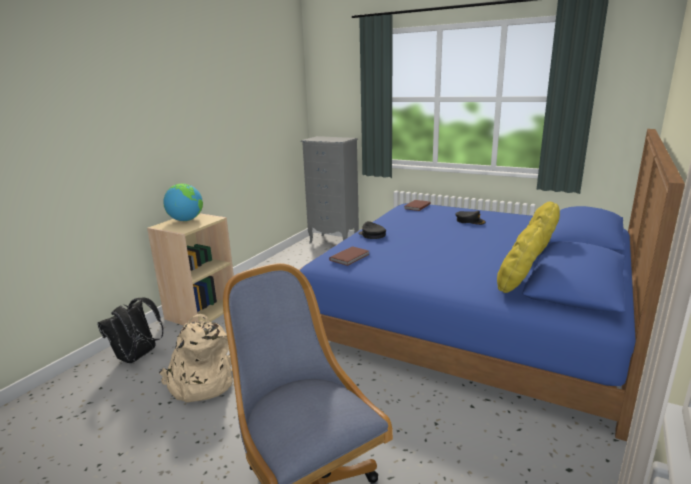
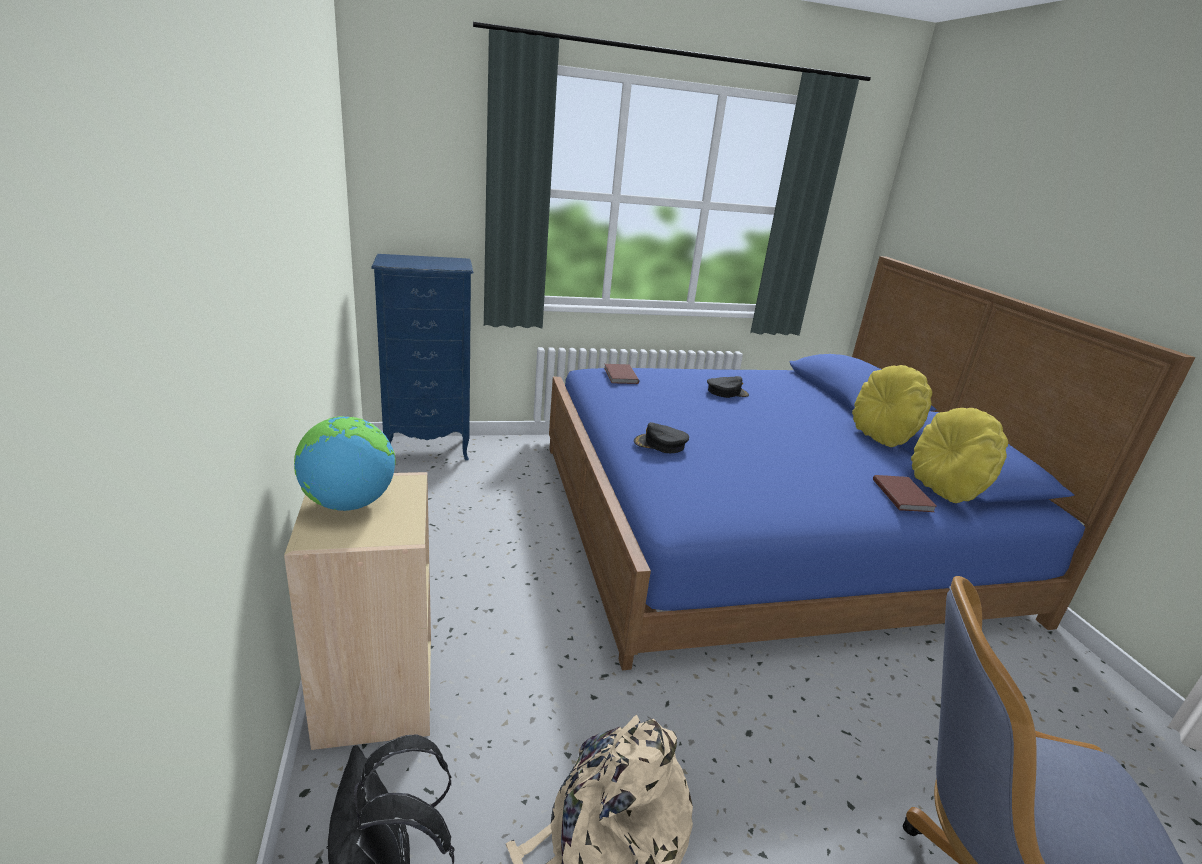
camera: 45 degrees left, 5 degrees up
grey dresser [301,136,359,244] -> blue dresser [371,254,473,461]
brown book [329,246,370,266] -> brown book moved to [873,475,937,512]

